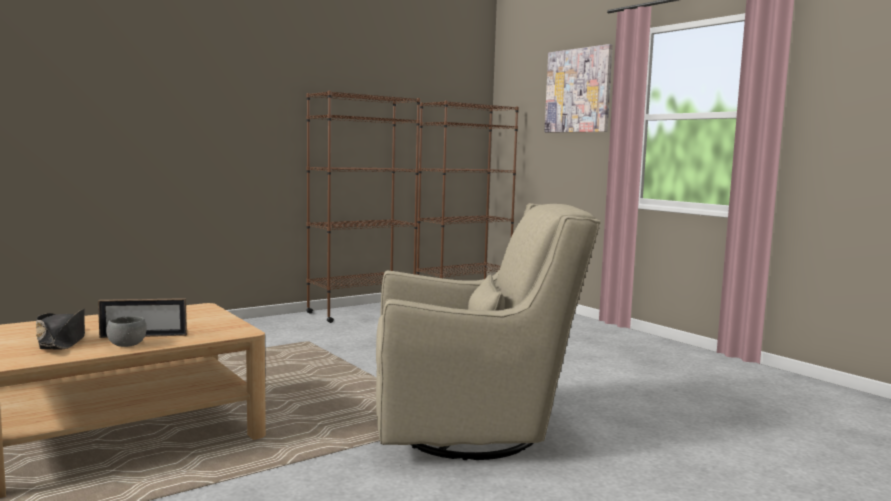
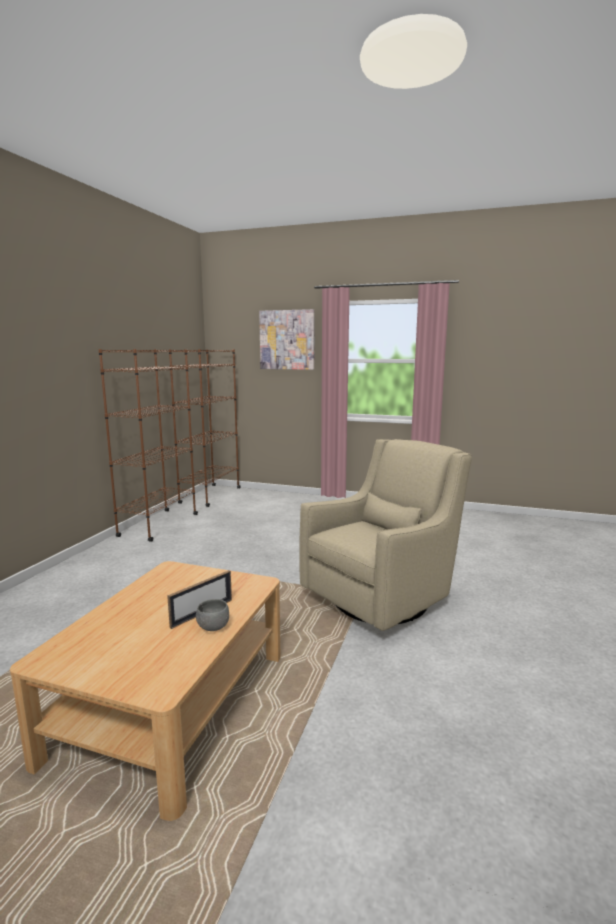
camera: 35 degrees left, 5 degrees up
black hat [36,308,85,349] -> none

